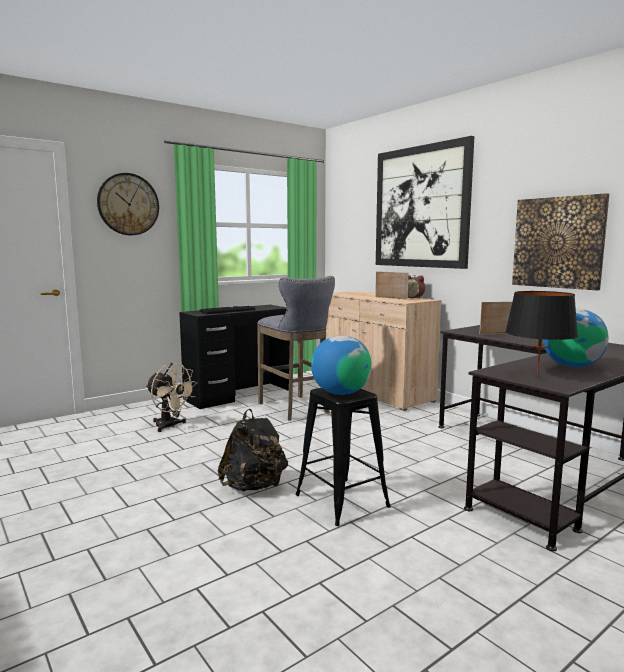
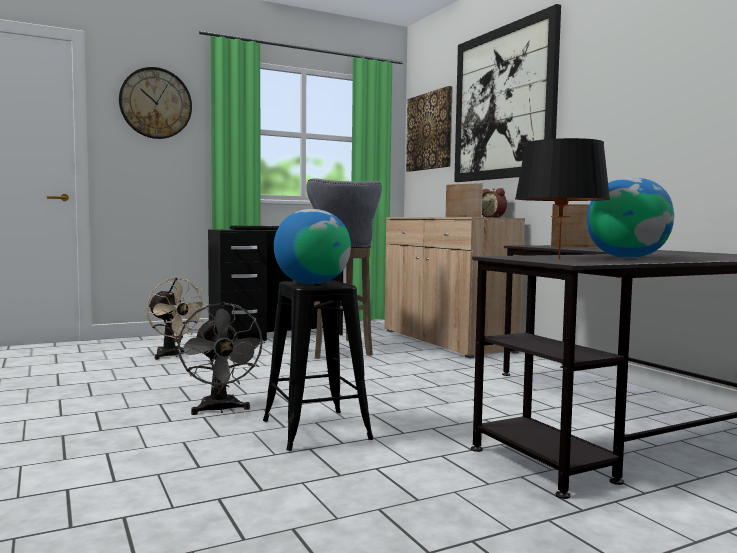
camera: 10 degrees right, 5 degrees down
black backpack [218,409,288,491] -> grey fan [178,302,265,415]
picture [512,193,609,290] -> picture moved to [406,86,453,172]

